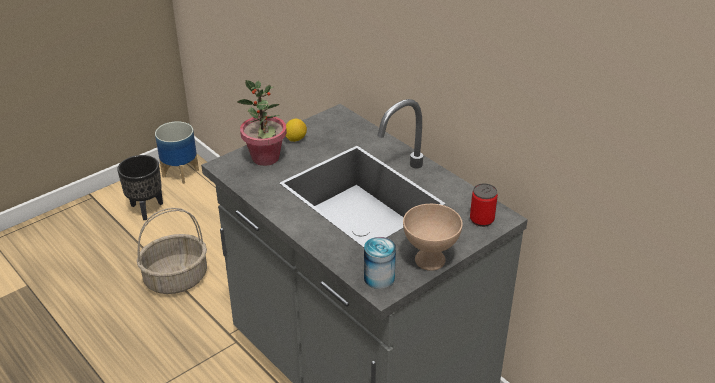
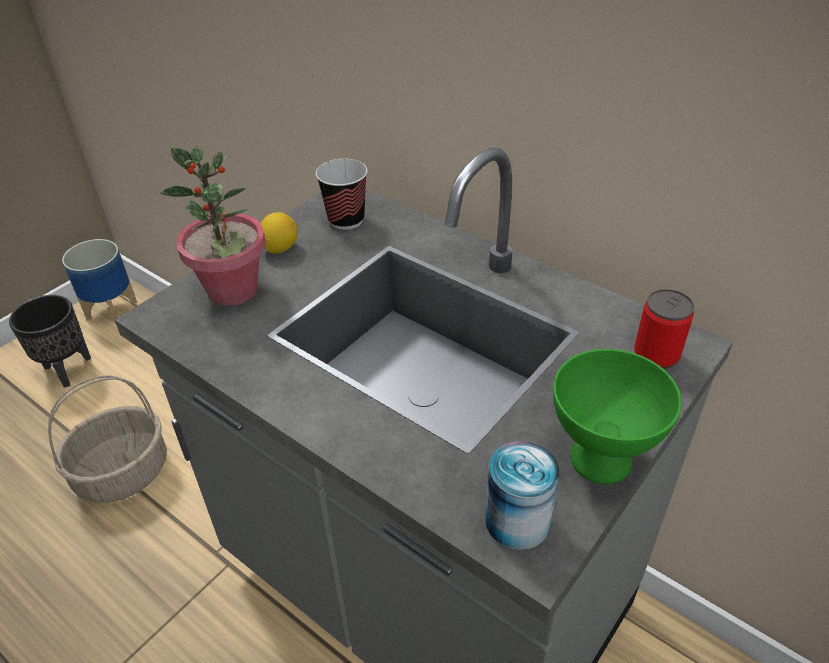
camera: 10 degrees left, 5 degrees up
beige bowl [403,204,463,271] -> green bowl [553,349,682,484]
none -> cup [316,159,368,230]

